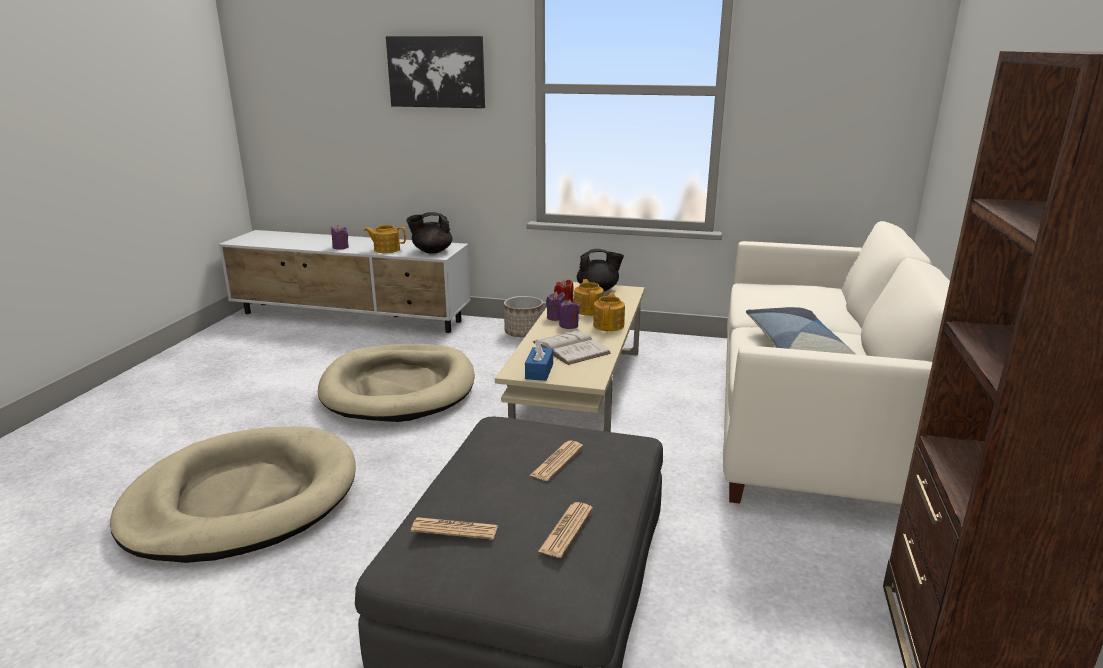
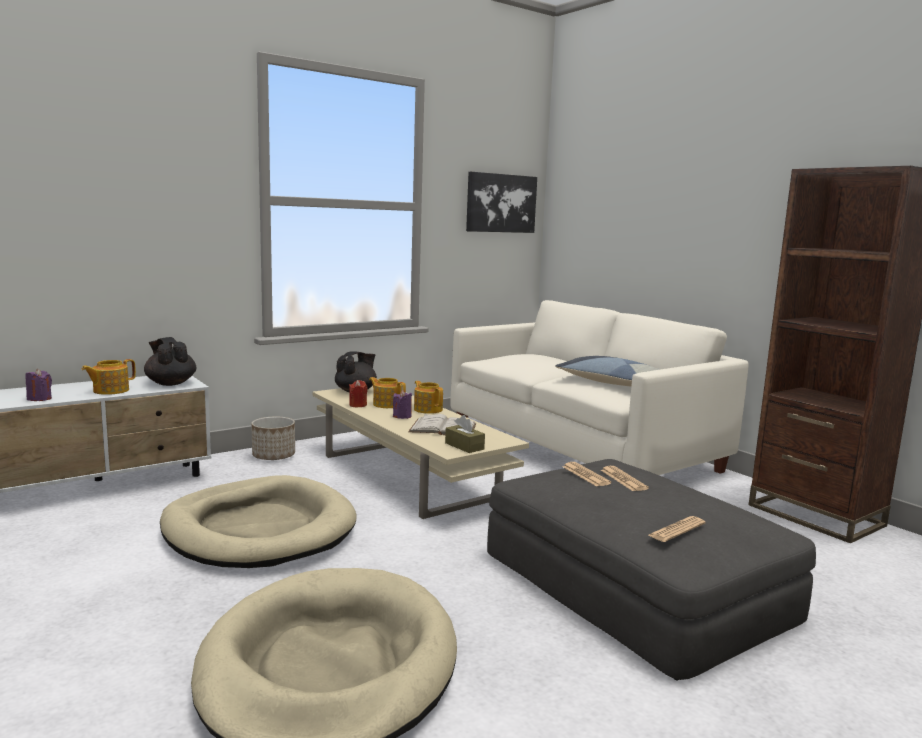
camera: 50 degrees left, 10 degrees down
picture [386,36,485,108] -> picture moved to [466,172,537,233]
black teapot [406,212,452,254] -> black teapot turned 120 degrees clockwise [144,337,196,386]
blue tissue box [525,339,553,381] -> brown tissue box [445,415,485,453]
newspaper [538,502,593,558] -> newspaper moved to [563,462,612,487]
purple candle [546,291,565,321] -> none

